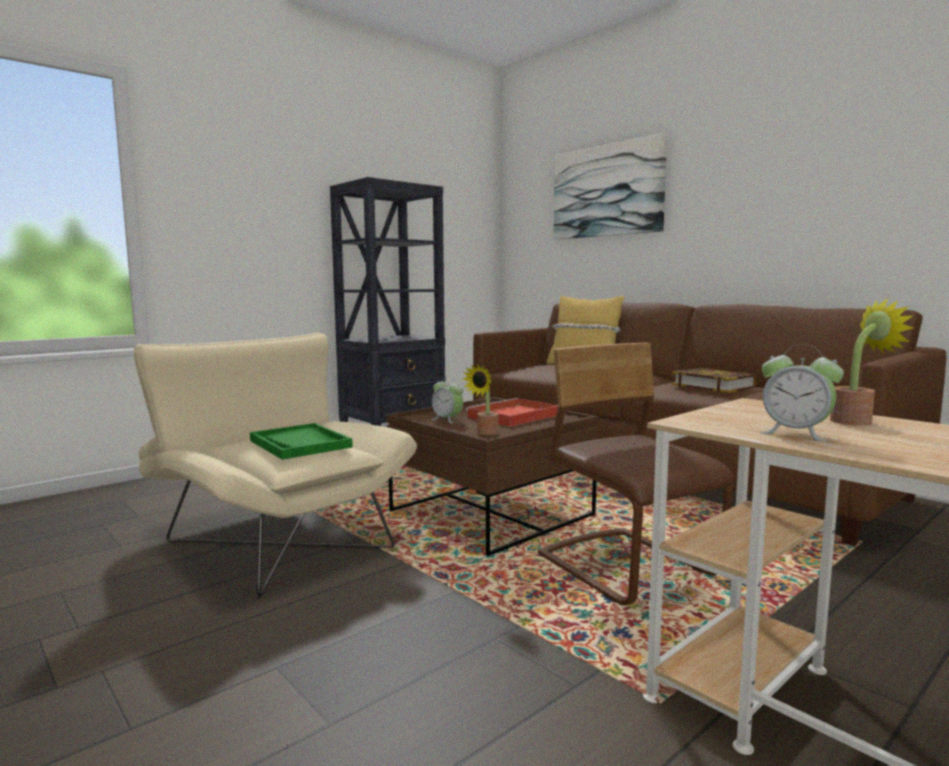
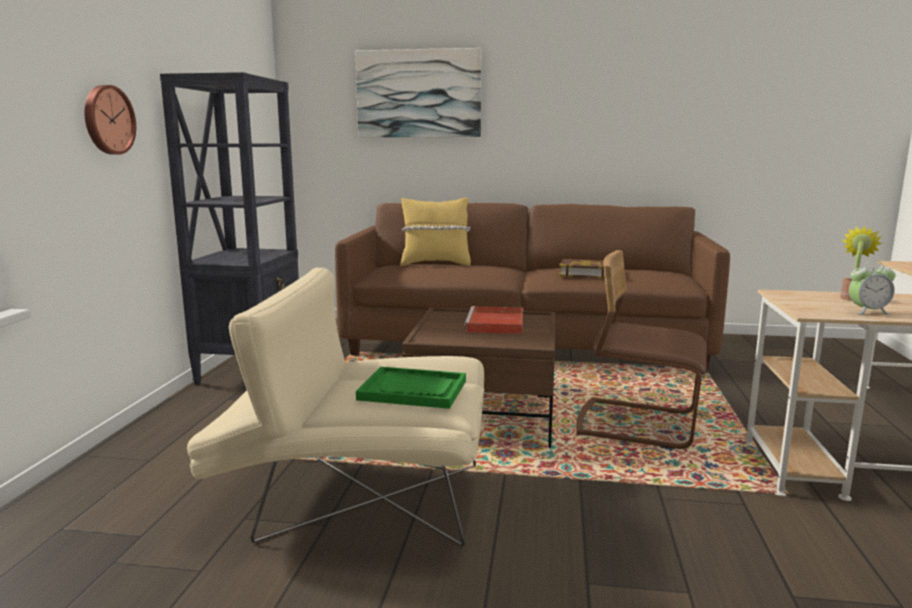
camera: 40 degrees left, 5 degrees up
alarm clock [431,377,463,423] -> none
potted plant [463,364,498,435] -> none
none -> wall clock [84,85,136,155]

